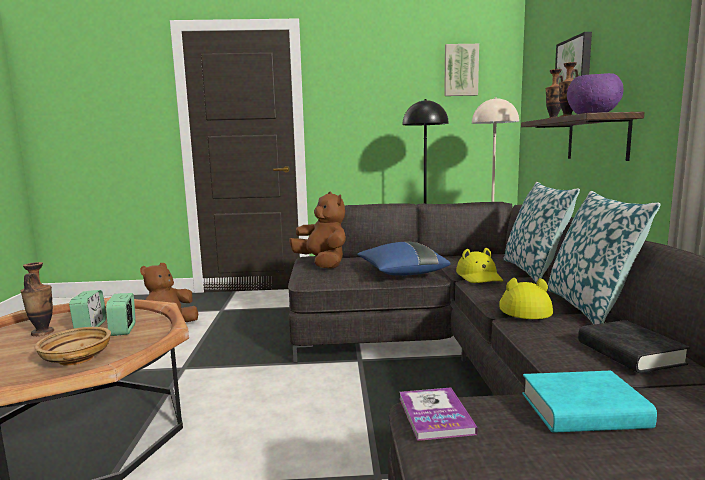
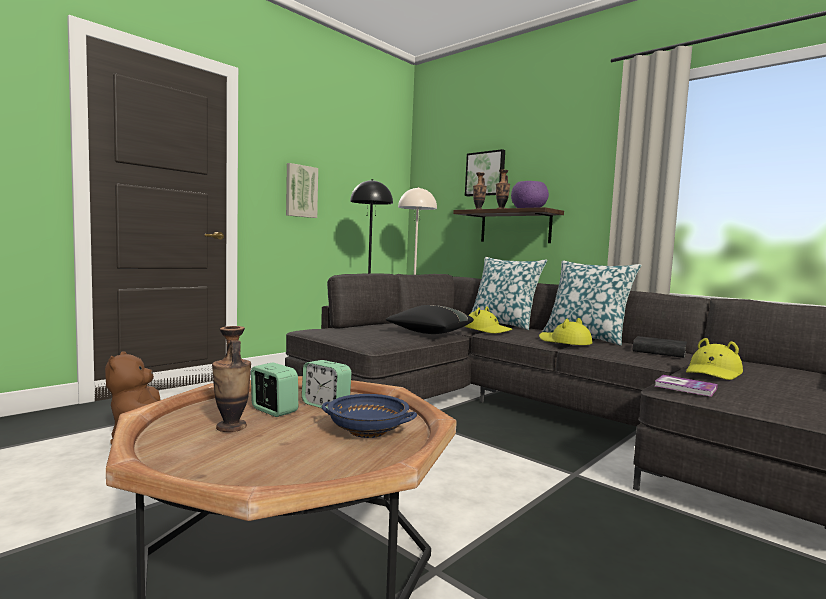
camera: 45 degrees left, 5 degrees down
beige bowl [35,327,111,366] -> blue bowl [322,394,417,438]
brown plush toy [289,191,346,269] -> none
blue pillow [357,242,451,276] -> black pillow [386,305,474,334]
picture [444,44,479,96] -> picture moved to [286,163,318,218]
turquoise book [522,371,657,433] -> yellow hat [686,338,743,380]

